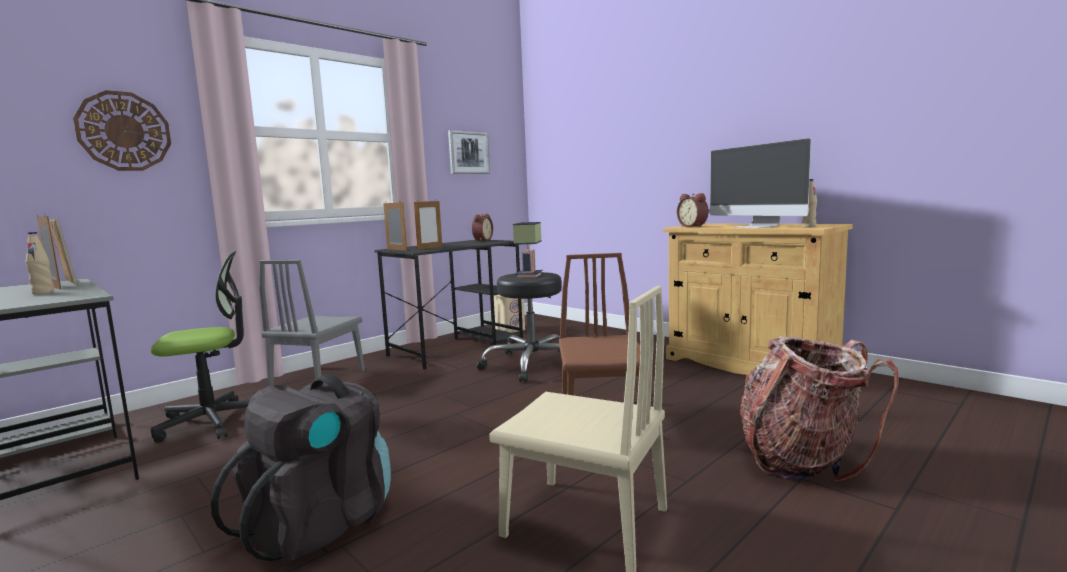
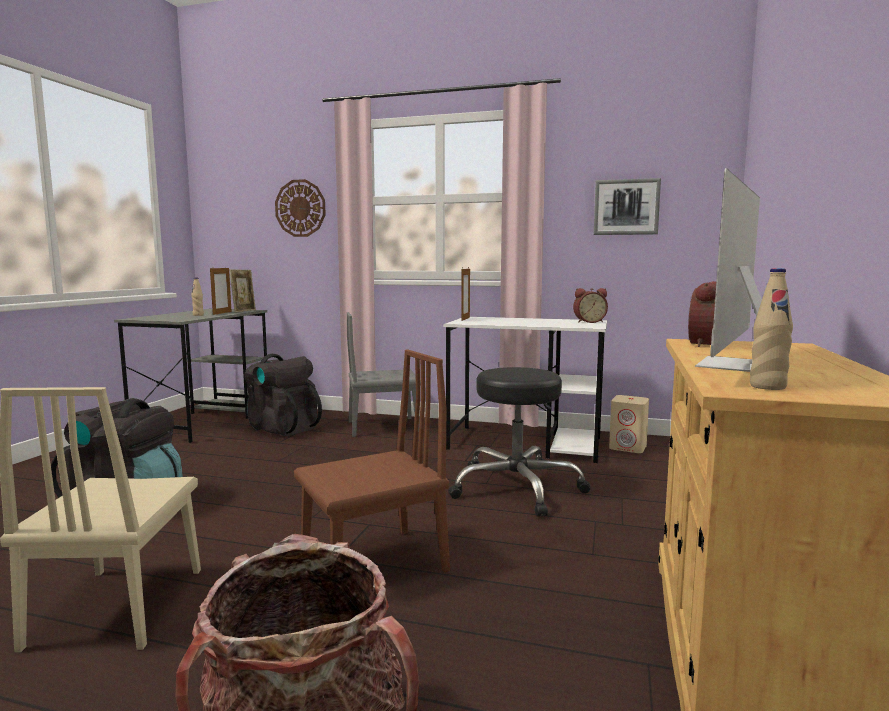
camera: 60 degrees right, 0 degrees up
office chair [151,251,250,443] -> black backpack [245,354,322,436]
black desk [375,240,523,369] -> white desk [443,317,607,463]
picture frame [414,201,442,250] -> none
table lamp [513,222,543,278] -> none

